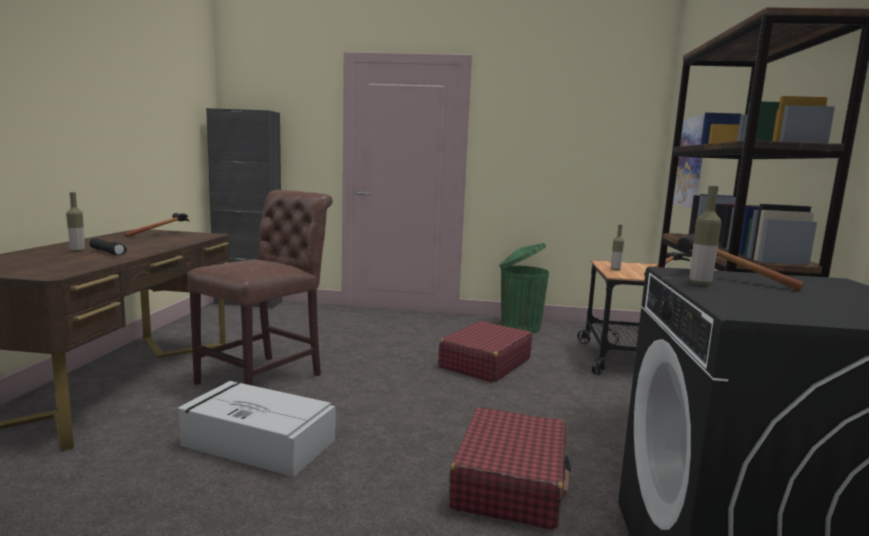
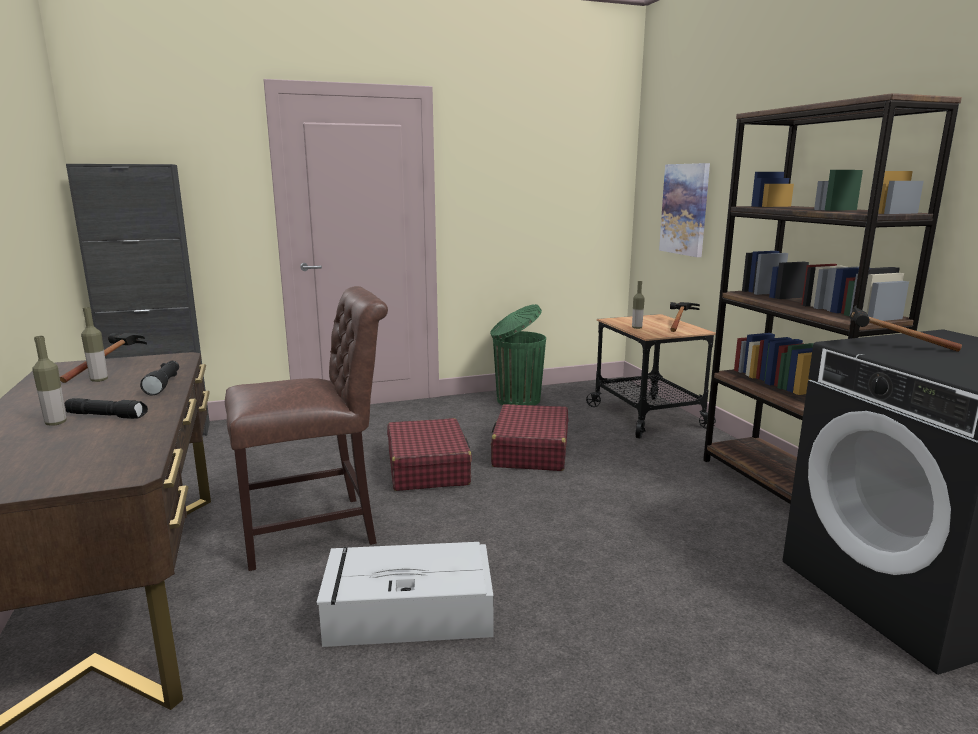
camera: 25 degrees left, 5 degrees up
brown chair [187,190,333,386] -> brown chair turned 60 degrees clockwise [225,286,388,571]
red suitcase [449,407,571,530] -> red suitcase moved to [387,418,472,491]
bottle [689,186,722,285] -> bottle moved to [81,307,108,382]
none -> black flashlight [140,361,179,396]

